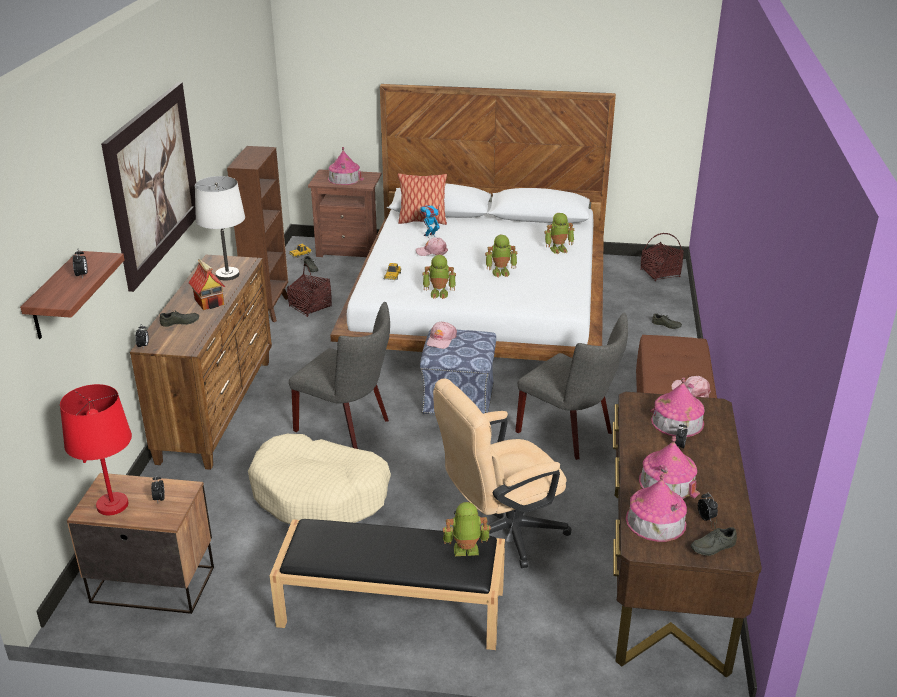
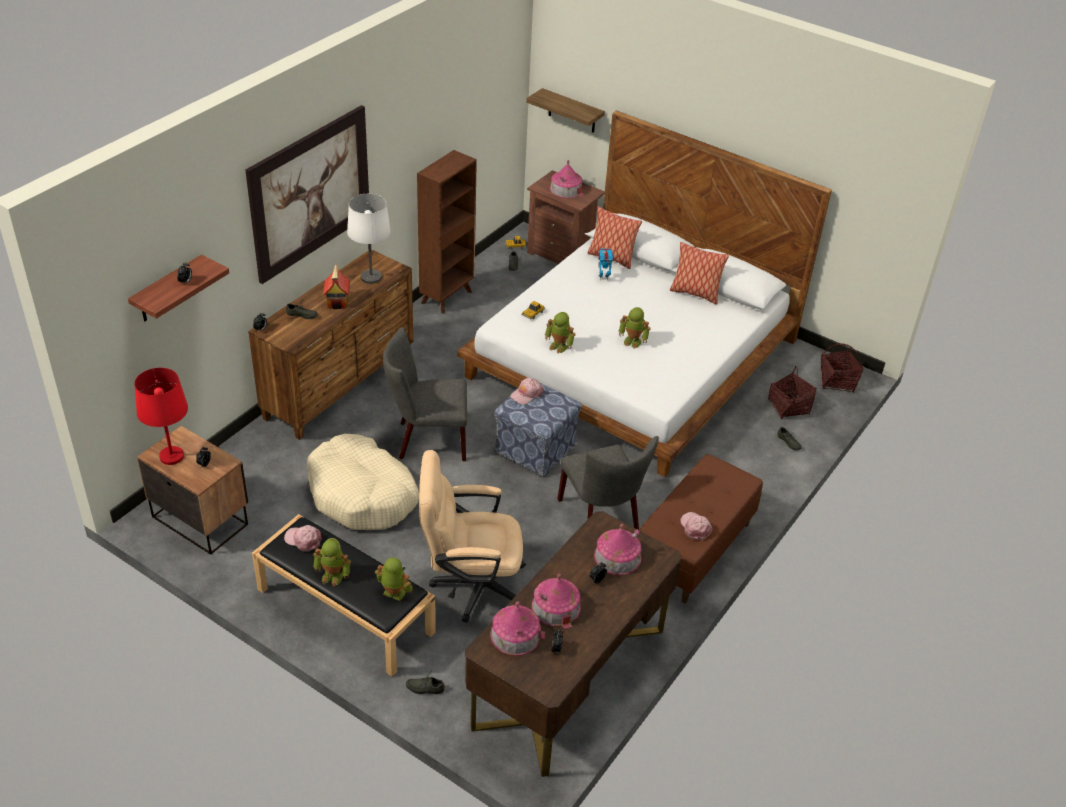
camera: 25 degrees right, 10 degrees up
basket [287,263,332,317] -> basket moved to [768,366,816,419]
grey chair [289,302,390,449] -> grey chair turned 120 degrees clockwise [383,327,467,461]
pink cap [416,237,448,256] -> pink cap moved to [284,525,322,552]
toy robot [544,213,574,254] -> toy robot moved to [313,538,351,587]
grey shoe [690,518,737,556] -> grey shoe moved to [406,671,444,694]
none -> shelf [526,88,605,133]
none -> pillow [670,242,729,304]

